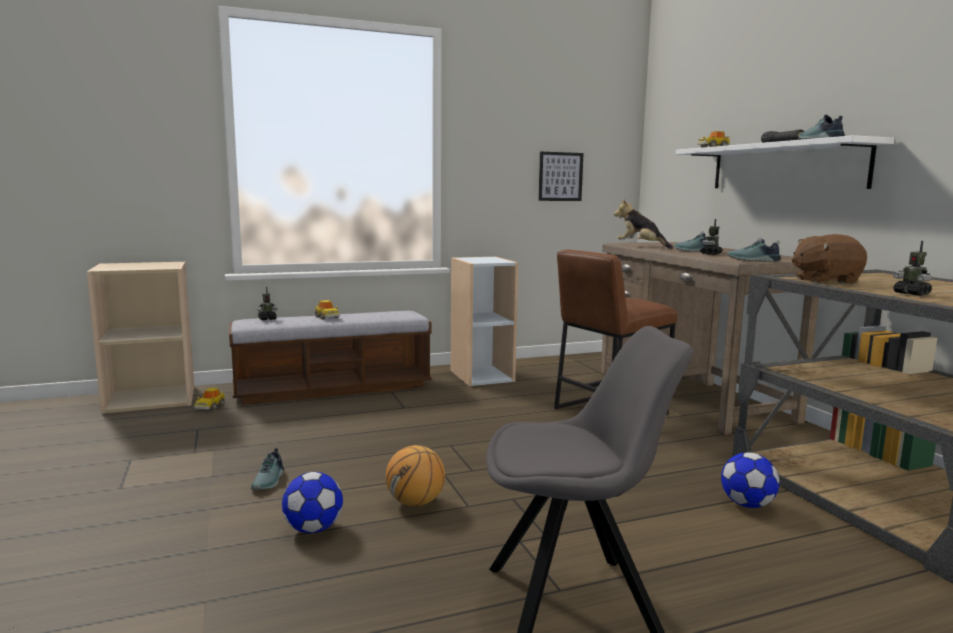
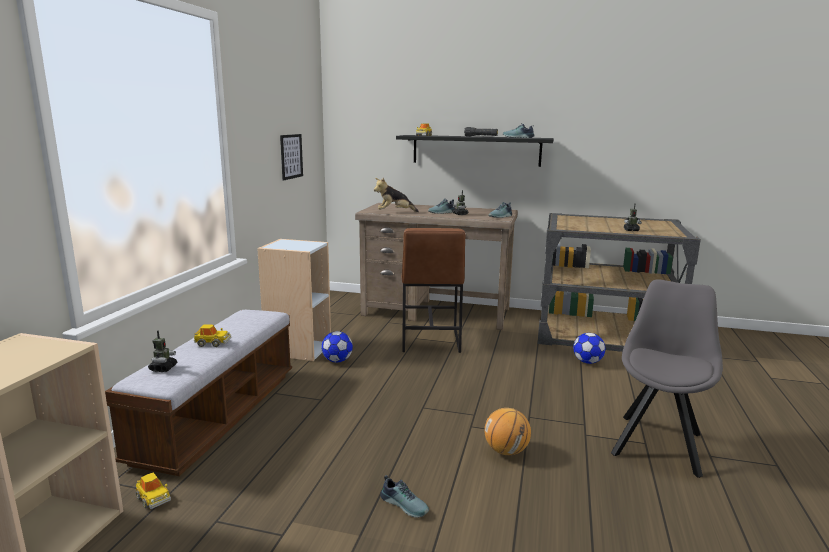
camera: 55 degrees left, 5 degrees up
football [282,472,343,533] -> football moved to [321,331,353,363]
white shelf [676,135,895,189] -> black shelf [396,135,554,167]
brown plush toy [792,234,867,284] -> none

